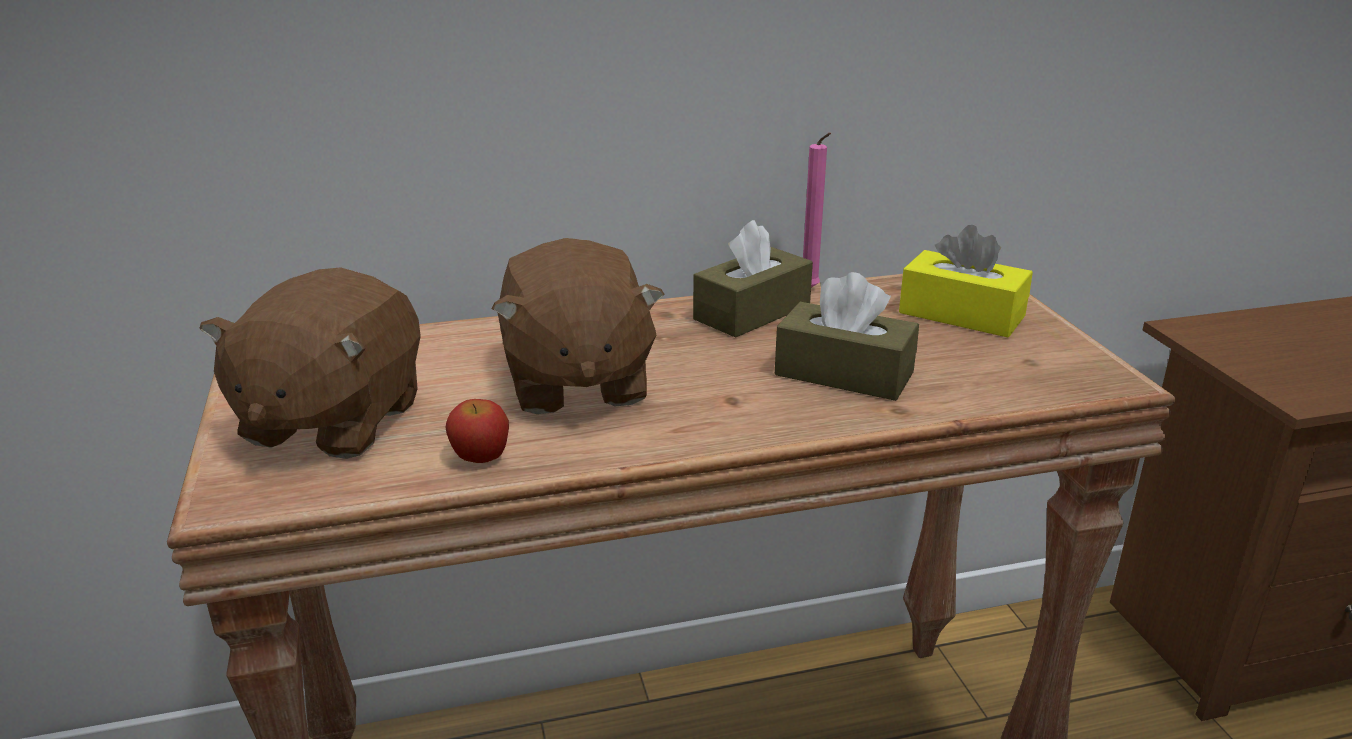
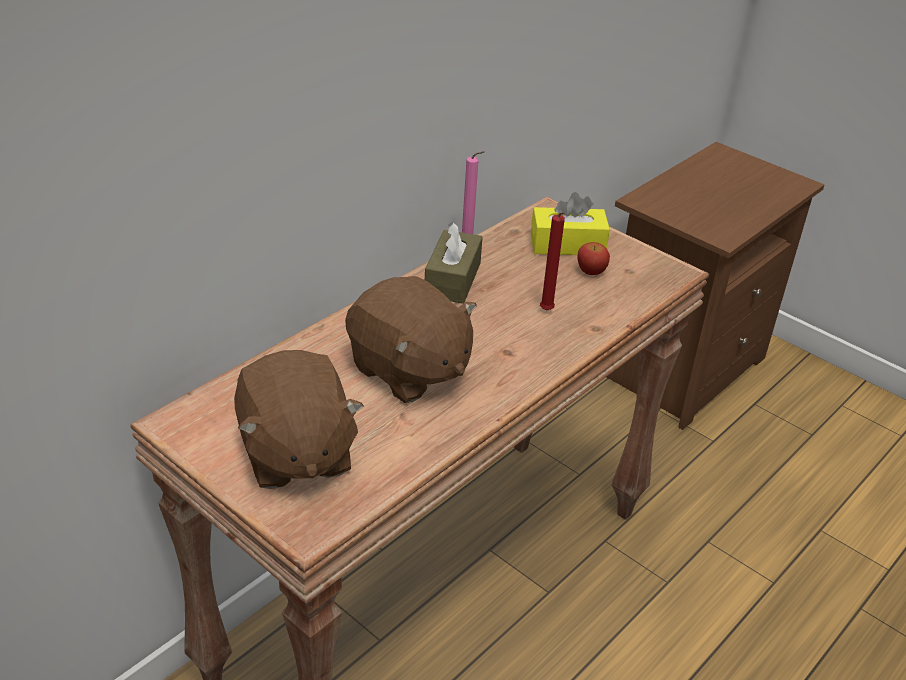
camera: 35 degrees left, 10 degrees up
apple [445,399,509,463] -> apple moved to [577,242,610,275]
brown tissue box [775,272,919,401] -> red candle [540,212,565,311]

